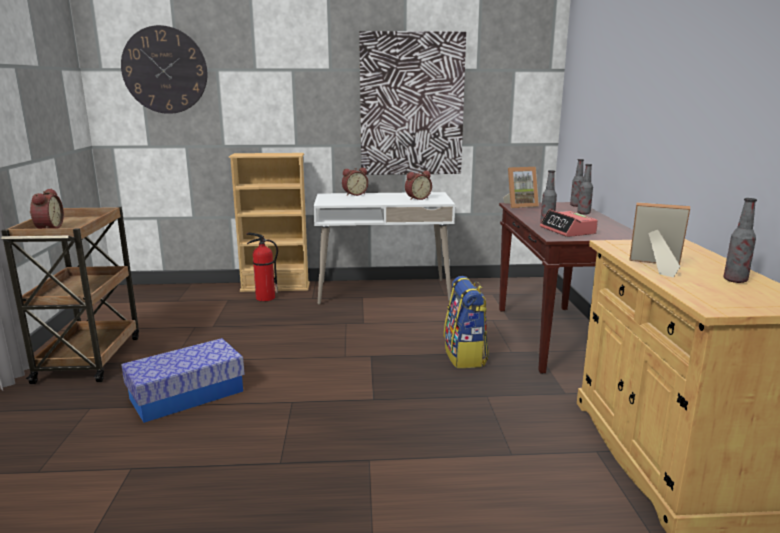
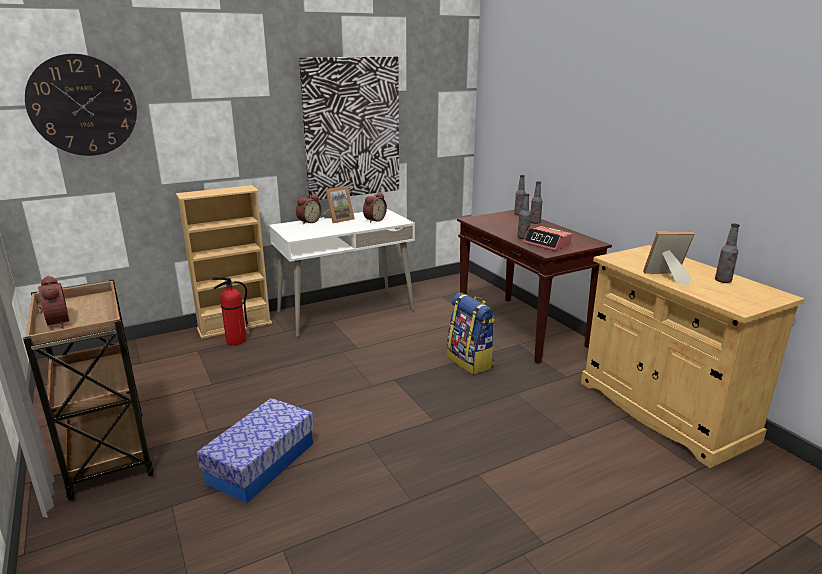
camera: 25 degrees left, 5 degrees up
picture frame [503,167,539,208] -> picture frame moved to [324,186,355,223]

